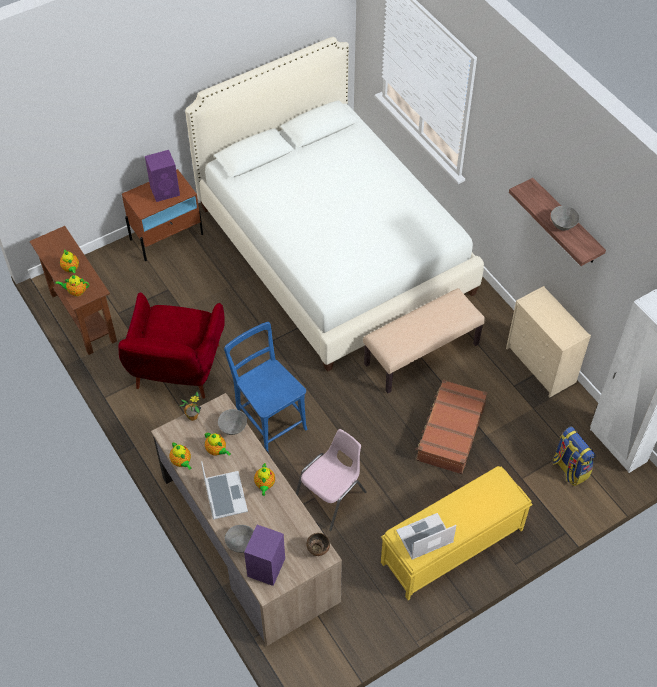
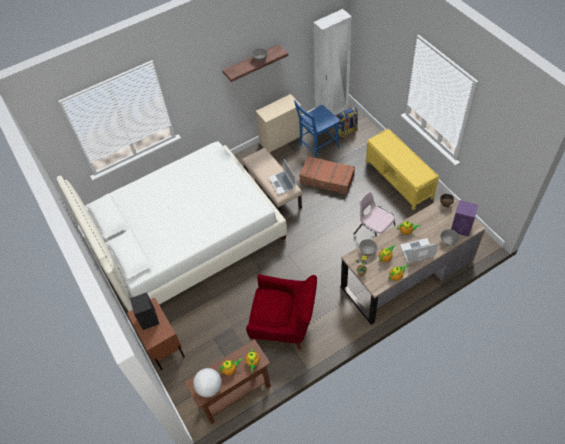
camera: 85 degrees left, 0 degrees up
purple speaker [145,150,180,202] -> black speaker [130,292,159,330]
blue chair [224,322,307,451] -> blue chair moved to [294,100,340,158]
laptop [396,513,456,560] -> laptop moved to [269,159,296,195]
none -> globe [193,368,222,397]

